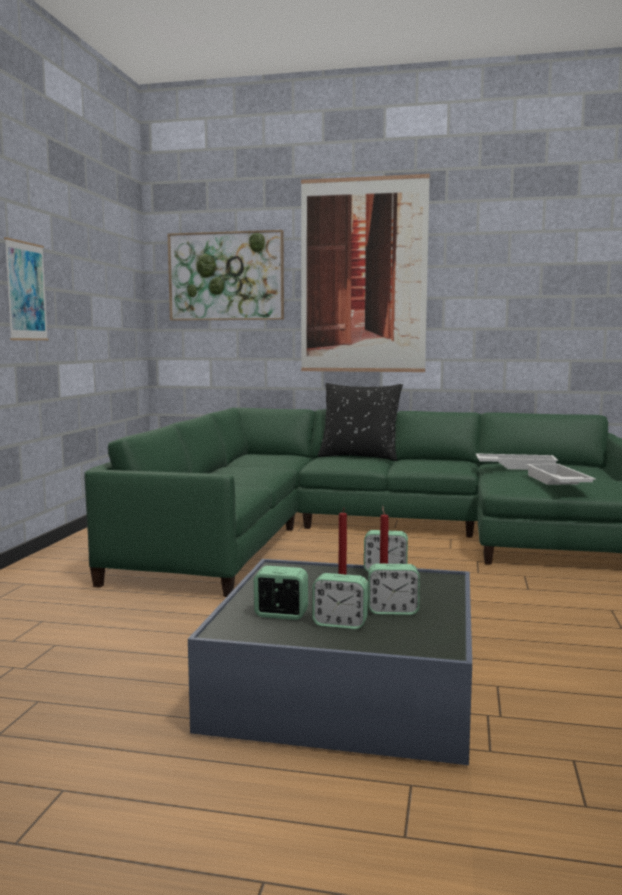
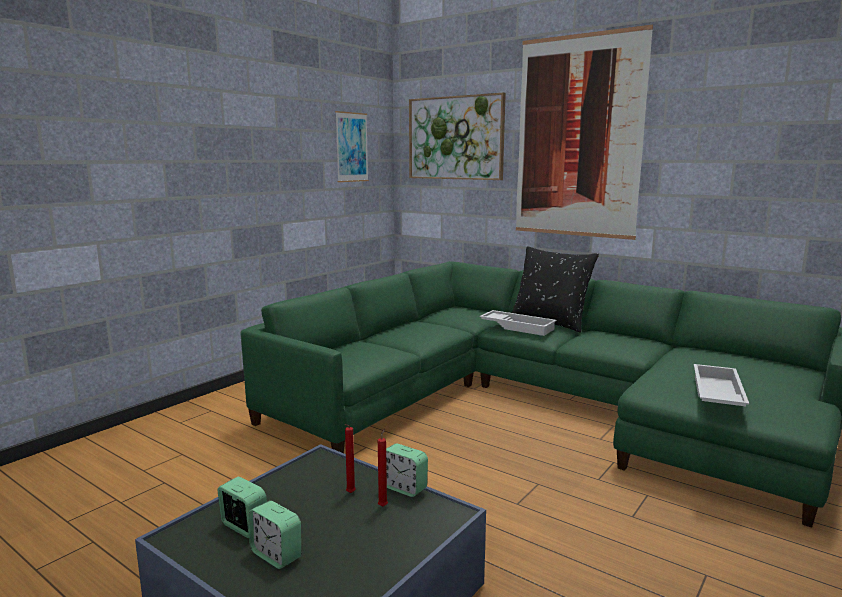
camera: 25 degrees right, 5 degrees up
picture [4,237,49,340] -> picture moved to [335,111,369,182]
alarm clock [368,564,420,615] -> none
white tray [476,453,558,470] -> white tray moved to [479,310,557,336]

